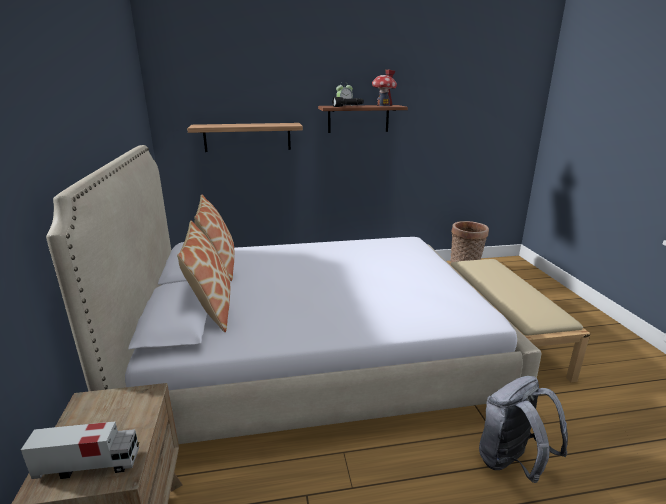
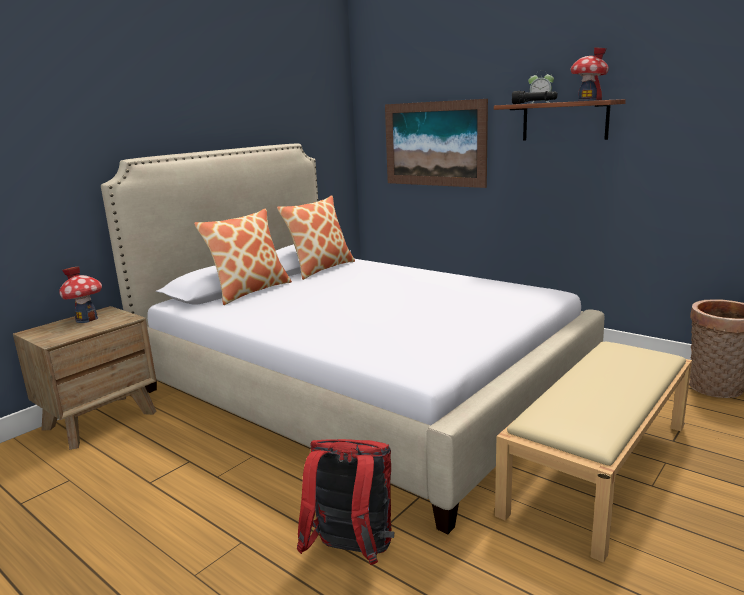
camera: 50 degrees right, 5 degrees down
toy truck [21,422,139,479] -> none
shelf [187,123,303,152] -> picture [385,99,488,188]
grey backpack [479,376,568,483] -> red backpack [297,439,394,565]
none -> toy house [59,267,102,323]

